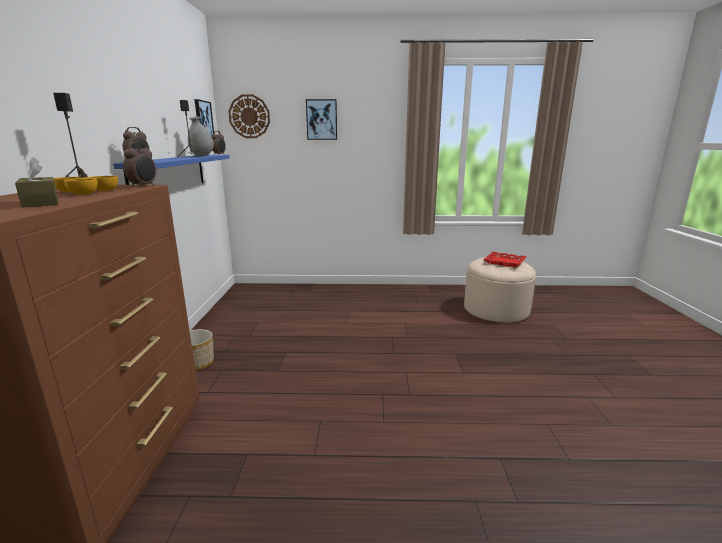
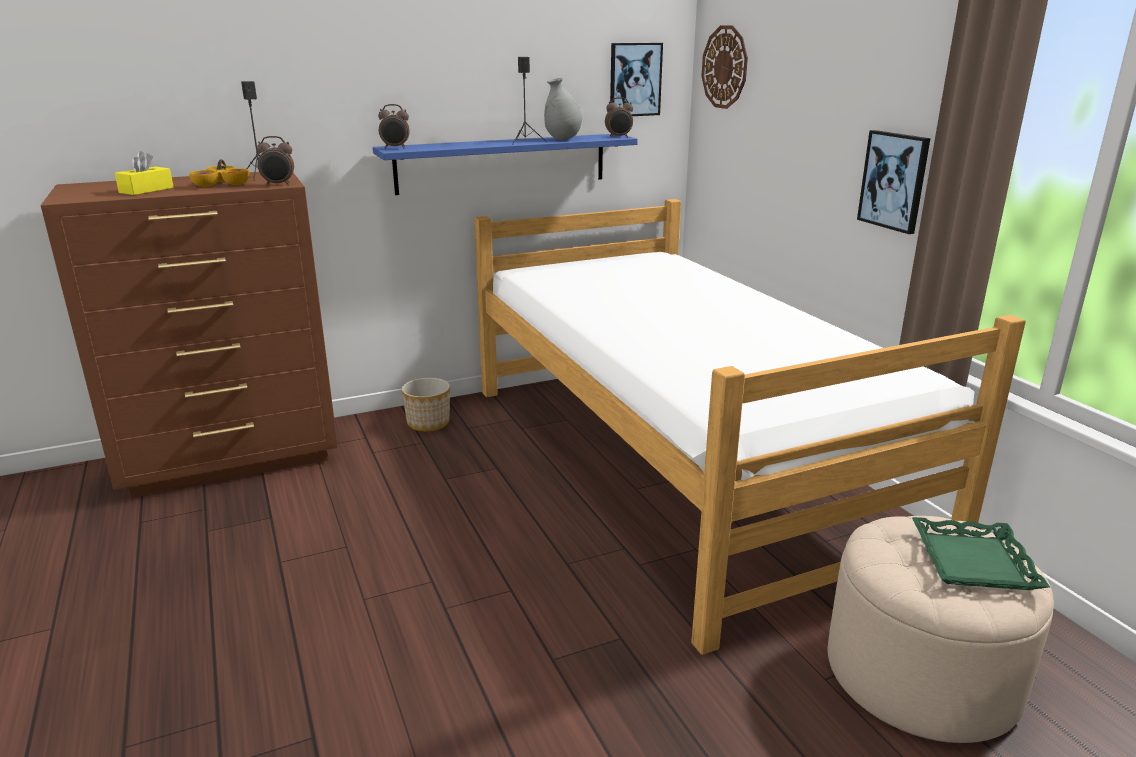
camera: 65 degrees right, 5 degrees up
brown tissue box [15,156,58,208] -> yellow tissue box [115,151,174,195]
picture [306,99,337,140] -> picture moved to [857,130,931,234]
red tray [484,252,526,268] -> green tray [912,517,1050,590]
none -> bed [474,199,1026,655]

